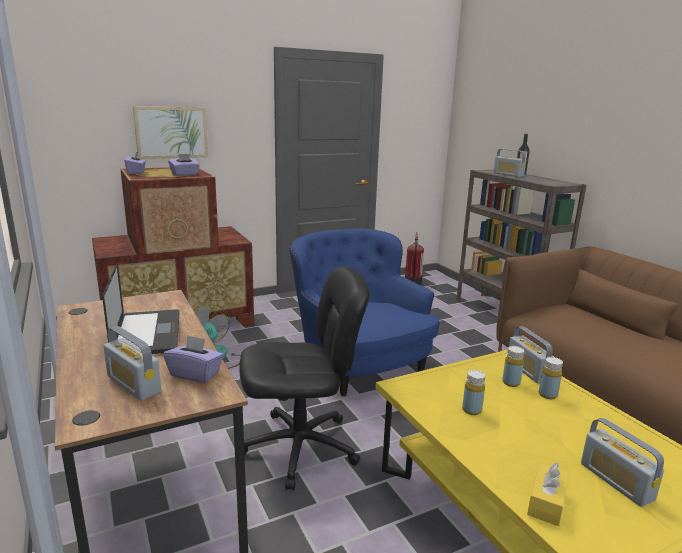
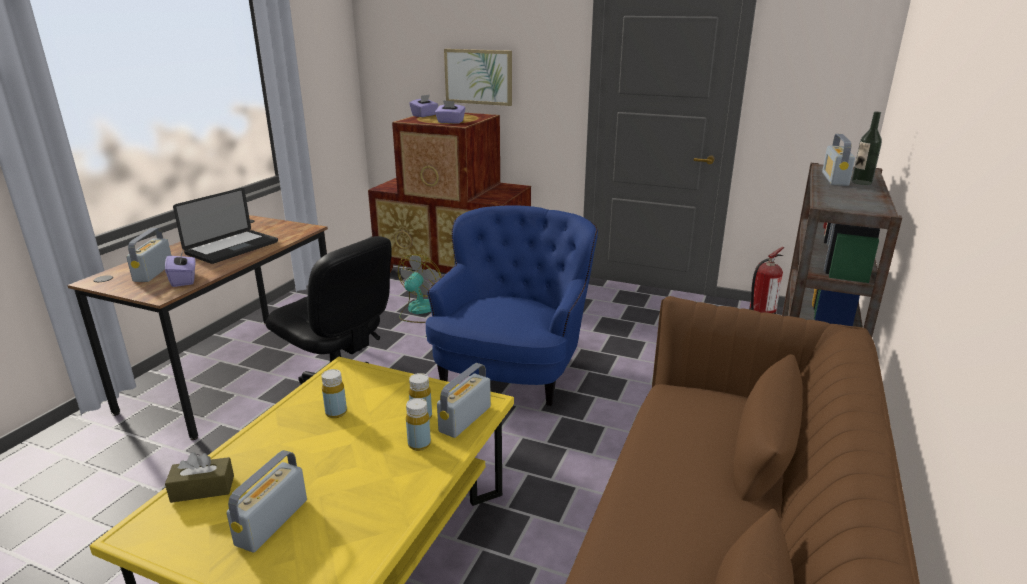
camera: 50 degrees right, 5 degrees up
yellow tissue box [527,462,569,526] -> brown tissue box [165,452,234,503]

